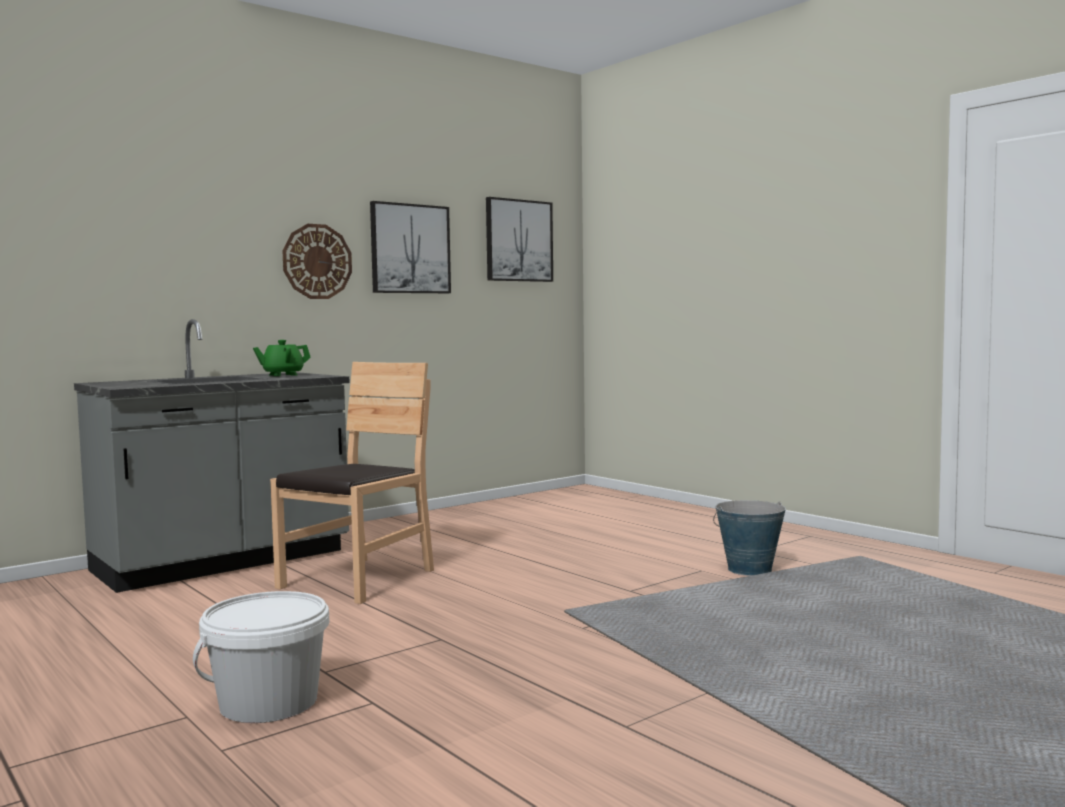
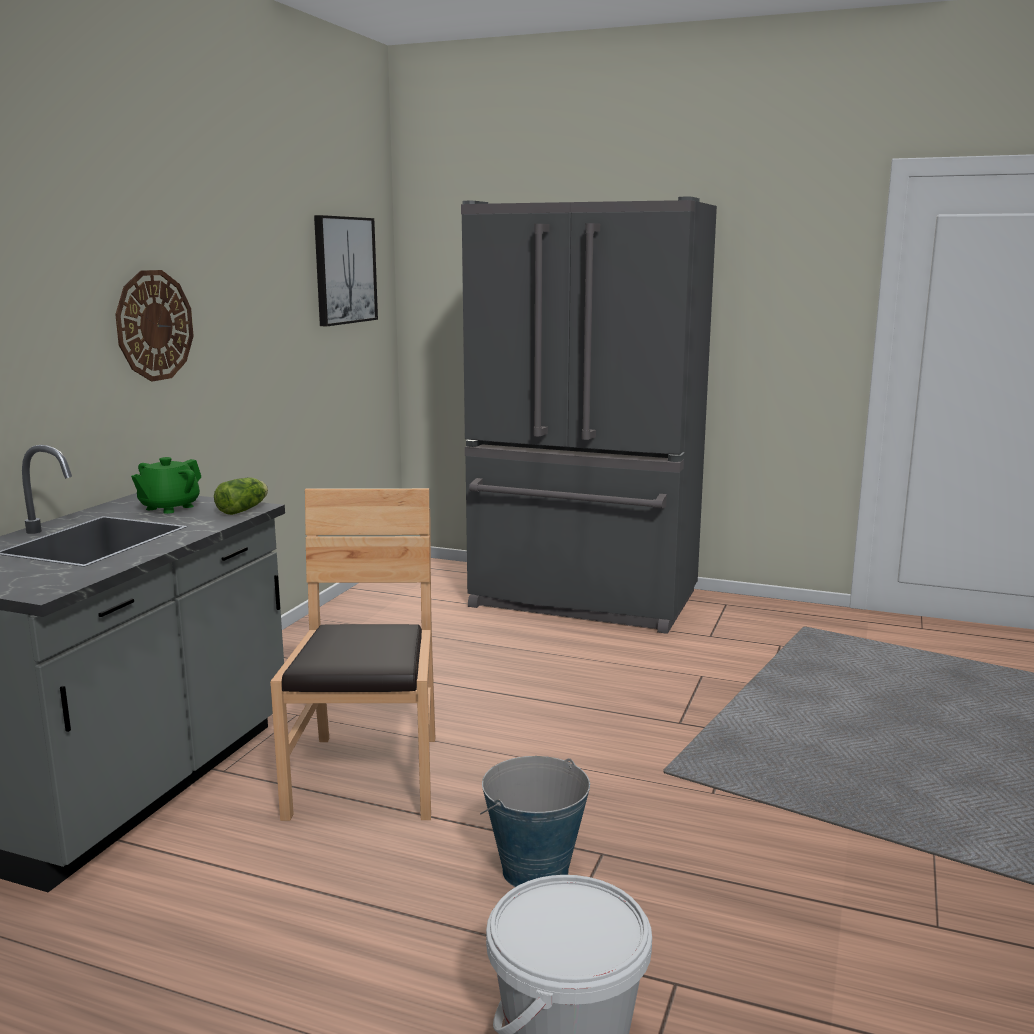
camera: 30 degrees left, 10 degrees up
picture [370,201,451,293] -> none
bucket [713,500,786,576] -> bucket moved to [480,756,590,887]
none -> lettuce [214,478,268,515]
none -> grey fridge [461,197,717,634]

